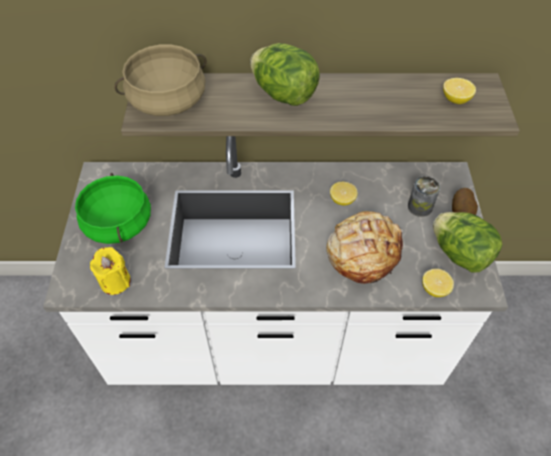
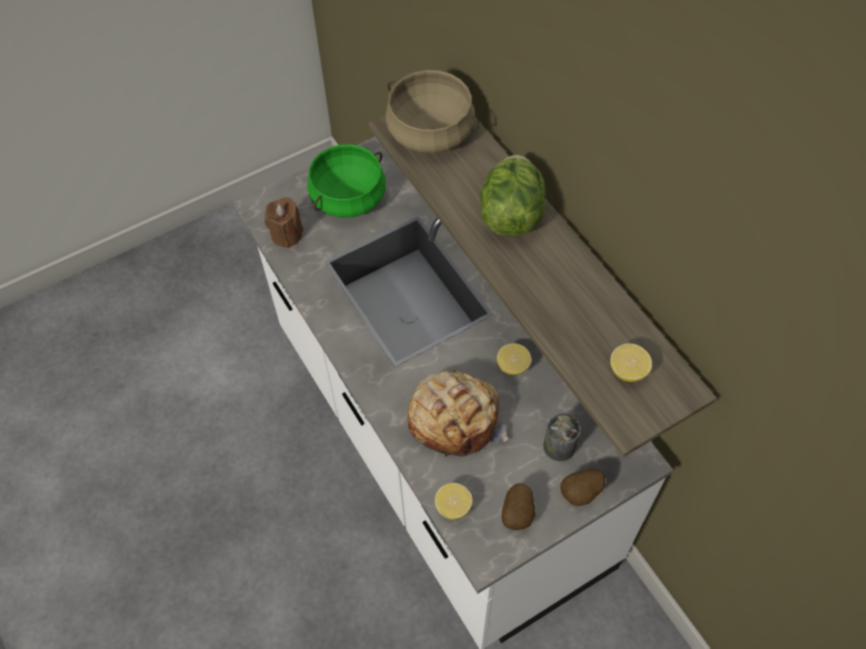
camera: 60 degrees right, 5 degrees up
yellow candle [90,247,131,295] -> brown candle [265,197,303,248]
lettuce [433,212,502,273] -> potato [502,483,535,530]

